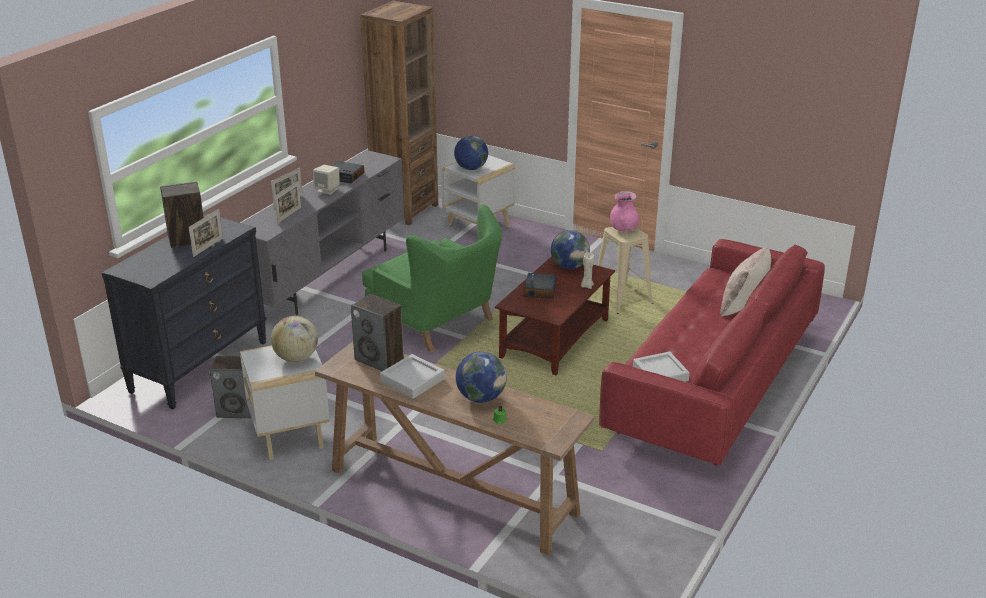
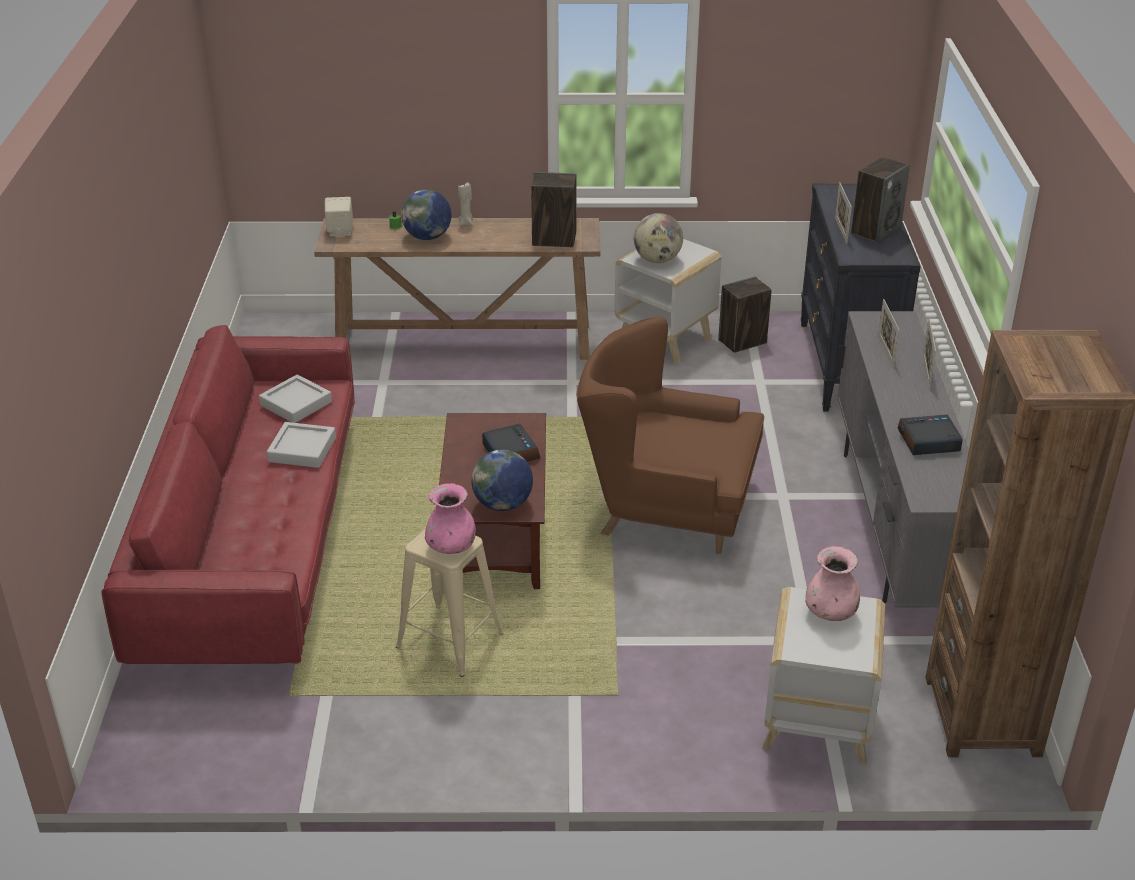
camera: 150 degrees right, 5 degrees up
beige speaker [313,165,340,195] -> beige speaker moved to [325,197,353,238]
green armchair [362,204,503,353] -> brown armchair [577,316,764,554]
grey tray [380,354,445,399] -> grey tray moved to [267,422,336,468]
globe [454,136,488,170] -> pink vase [805,546,860,621]
beige candle [581,252,594,289] -> beige candle moved to [458,182,473,226]
beige pillow [720,247,771,317] -> none

